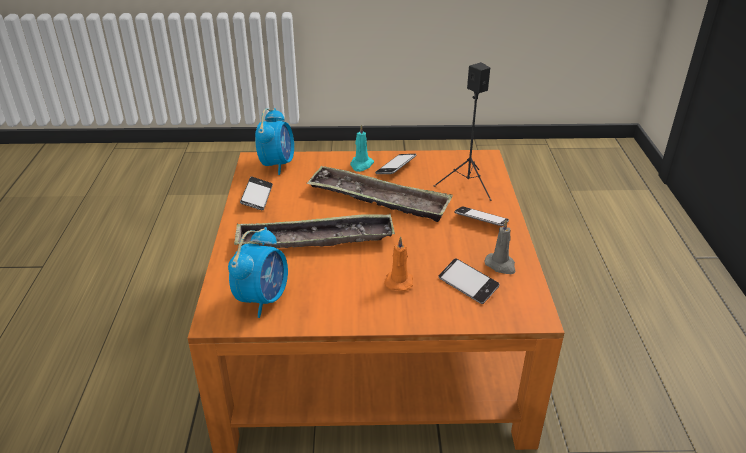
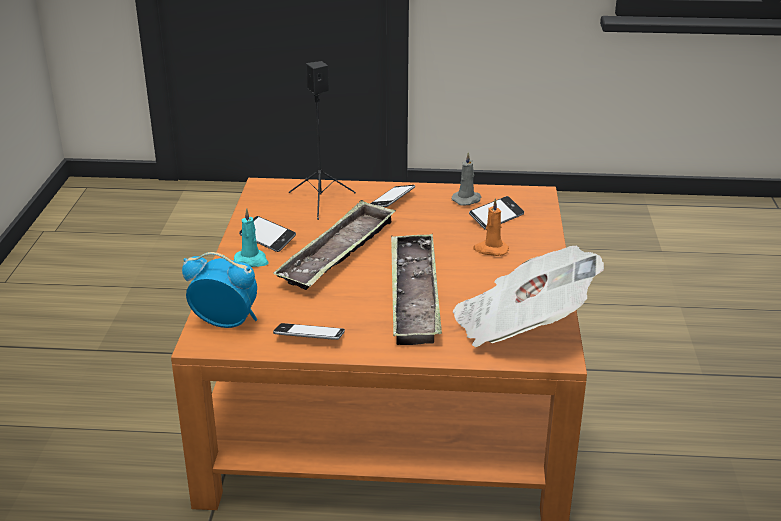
camera: 85 degrees left, 5 degrees down
alarm clock [228,227,288,318] -> newspaper [453,246,604,347]

